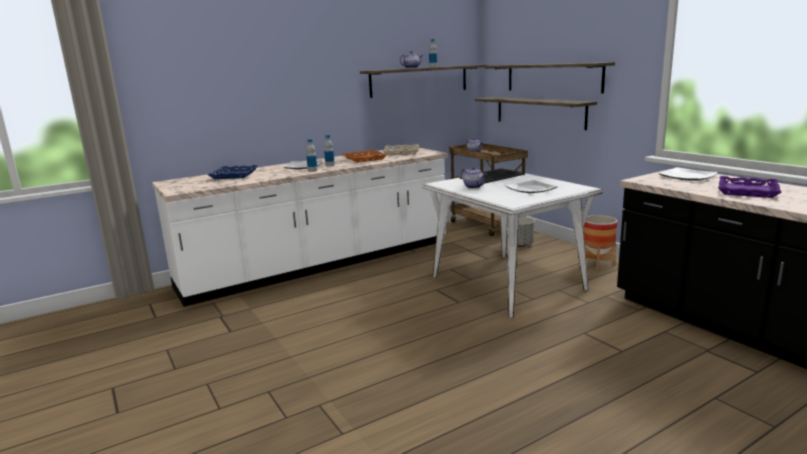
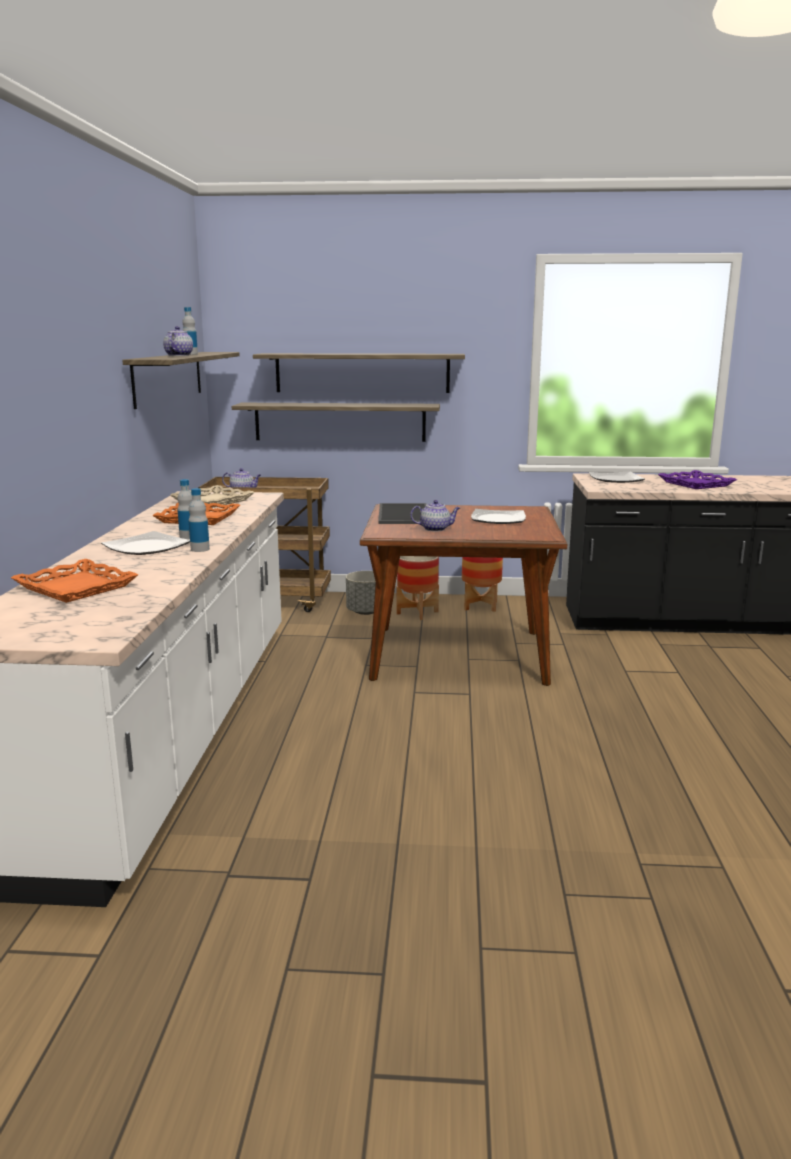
camera: 55 degrees left, 0 degrees up
blue tray [208,165,258,179] -> orange tray [11,559,138,603]
white dining table [422,173,603,318] -> brown dining table [360,504,567,686]
none -> planter [396,556,439,620]

